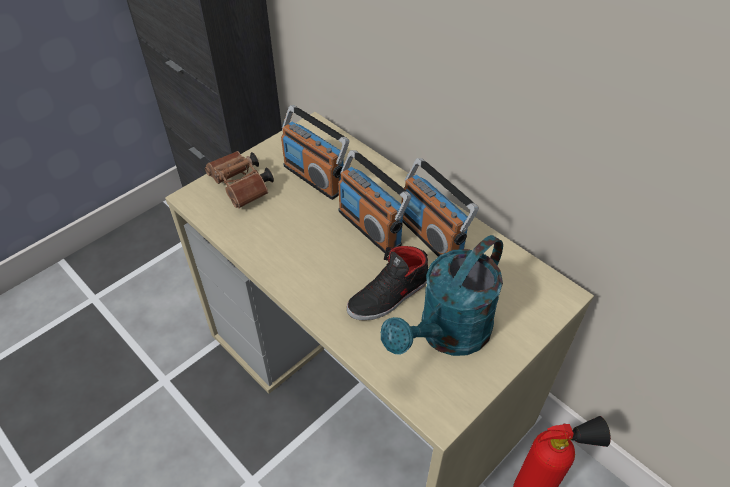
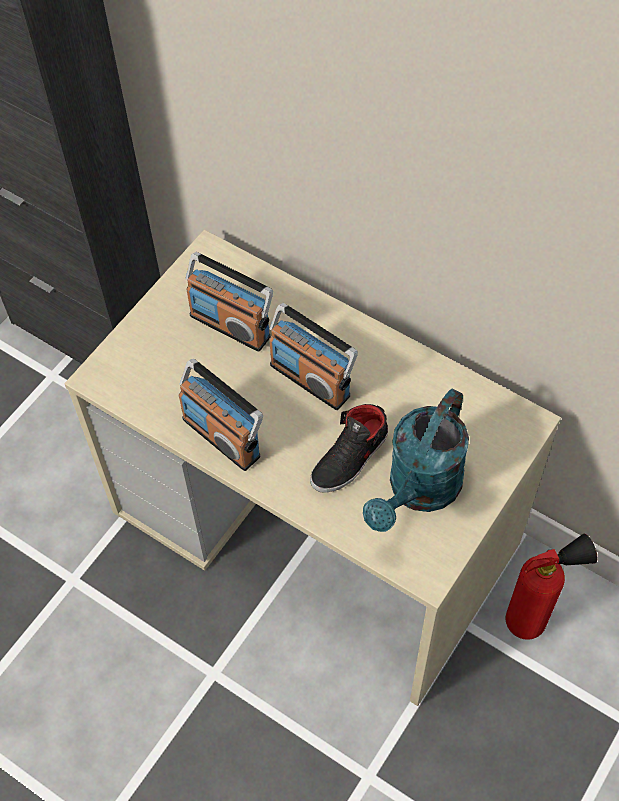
camera: 10 degrees left, 10 degrees up
brown binoculars [205,151,274,209] -> none
radio [401,158,479,257] -> radio moved to [179,359,263,471]

